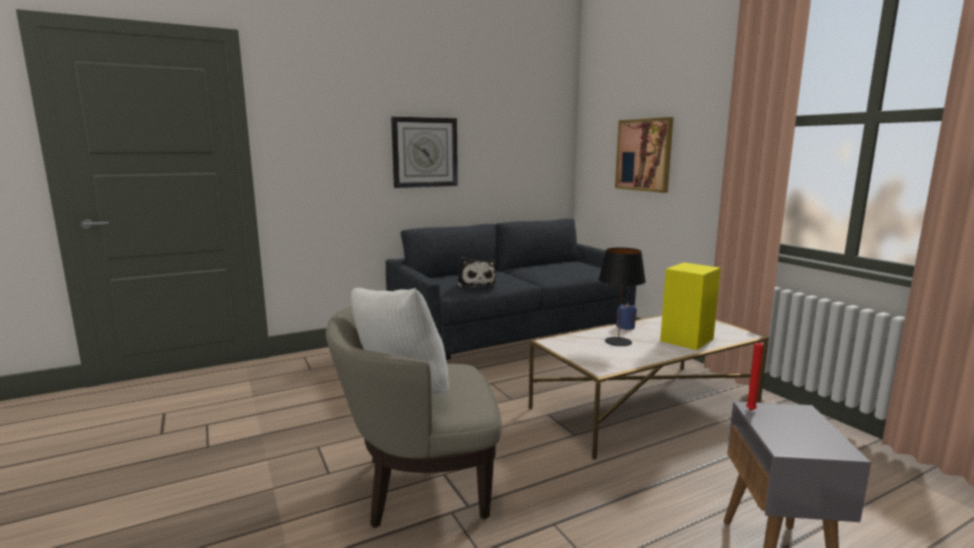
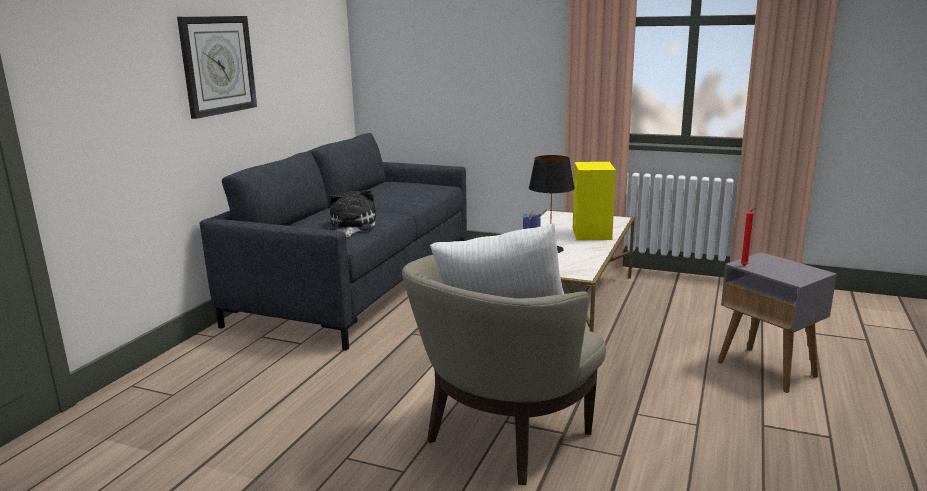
camera: 40 degrees left, 5 degrees up
plush toy [457,257,496,289] -> plush toy turned 120 degrees counterclockwise [329,190,376,237]
picture [615,117,673,193] -> none

